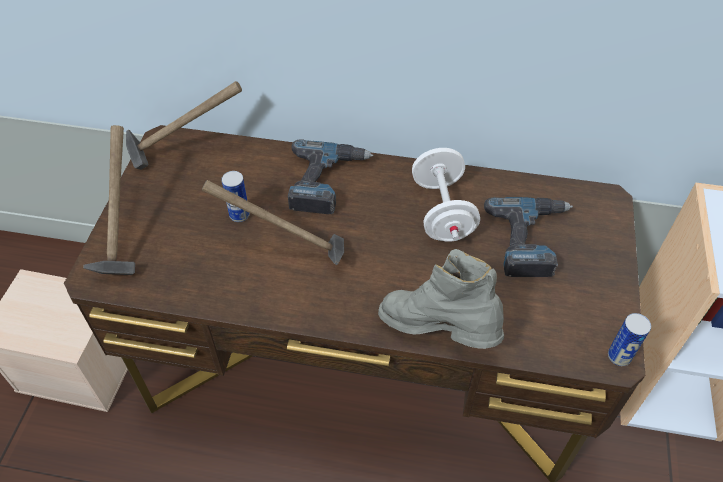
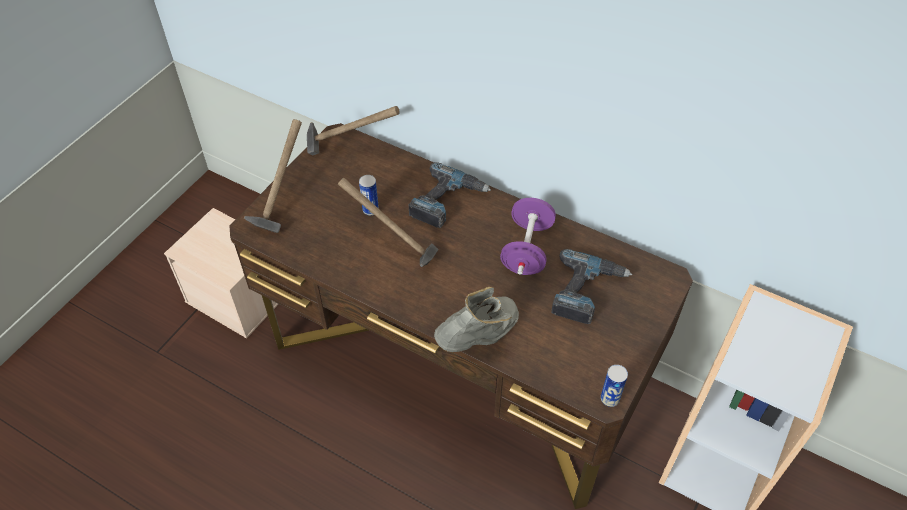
camera: 20 degrees right, 0 degrees up
grey boot [378,249,504,349] -> grey boot turned 90 degrees clockwise [434,287,519,352]
white dumbbell [412,148,480,242] -> purple dumbbell [500,198,556,275]

